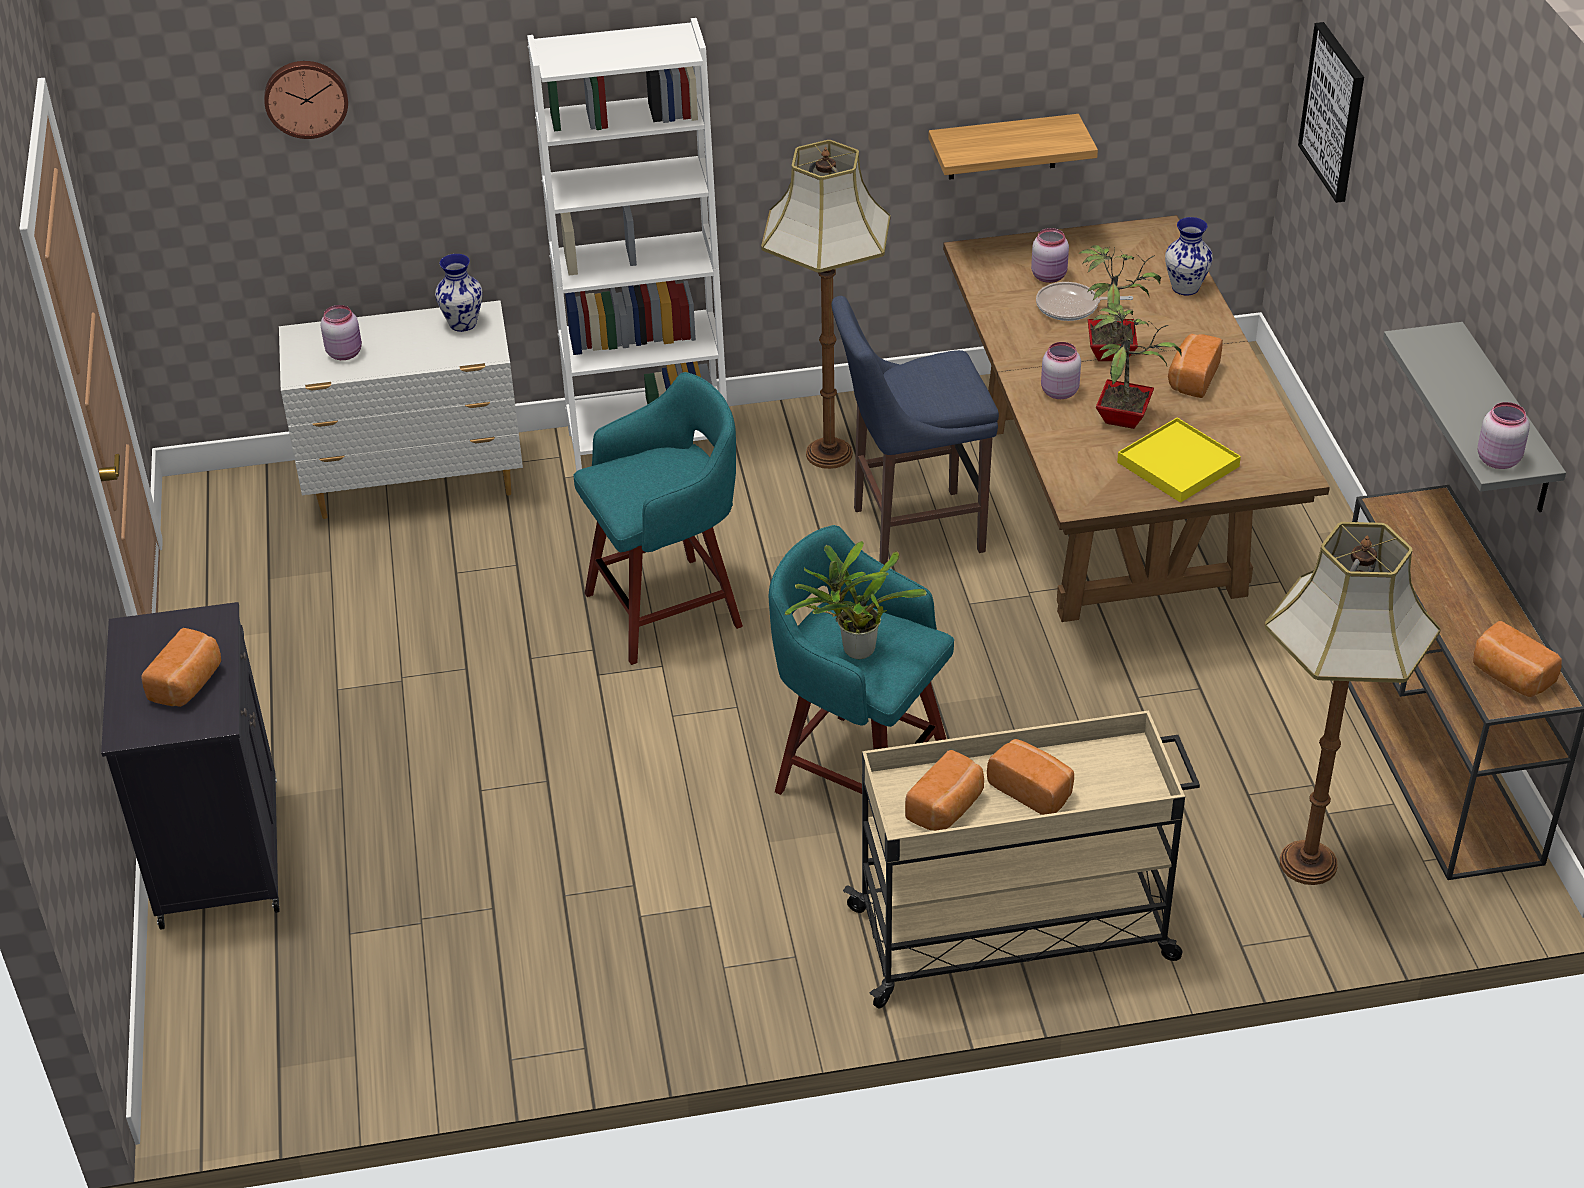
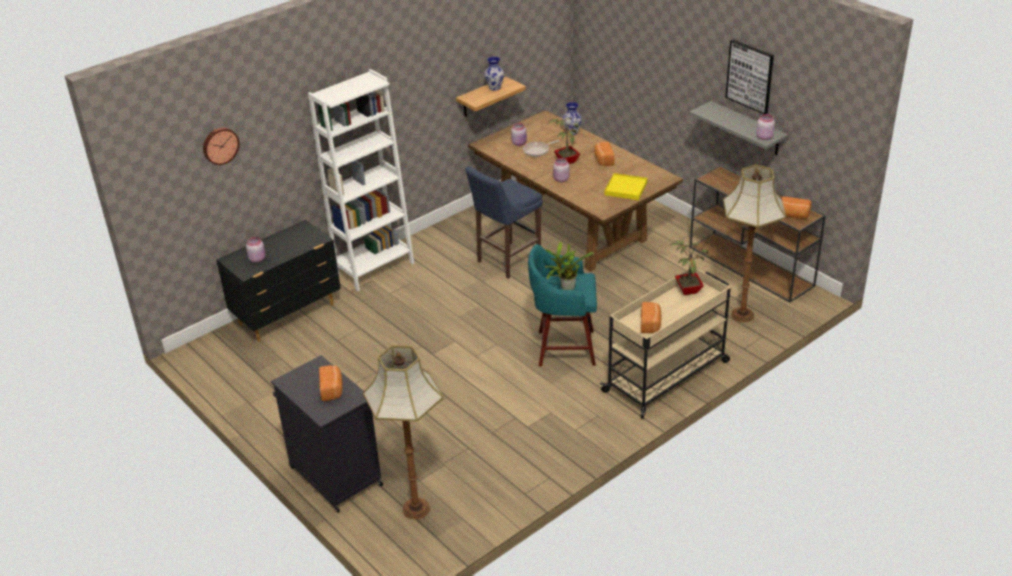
camera: 30 degrees left, 5 degrees down
white dresser [279,300,523,519] -> black dresser [216,220,341,342]
vase [435,254,483,332] -> vase moved to [484,57,504,91]
turquoise stool [573,372,743,665] -> none
floor lamp [761,140,890,469] -> floor lamp moved to [363,345,444,519]
bread [987,739,1074,815] -> none
potted plant [1093,305,1182,429] -> potted plant moved to [670,240,709,295]
picture [1298,22,1364,203] -> picture moved to [725,40,774,114]

